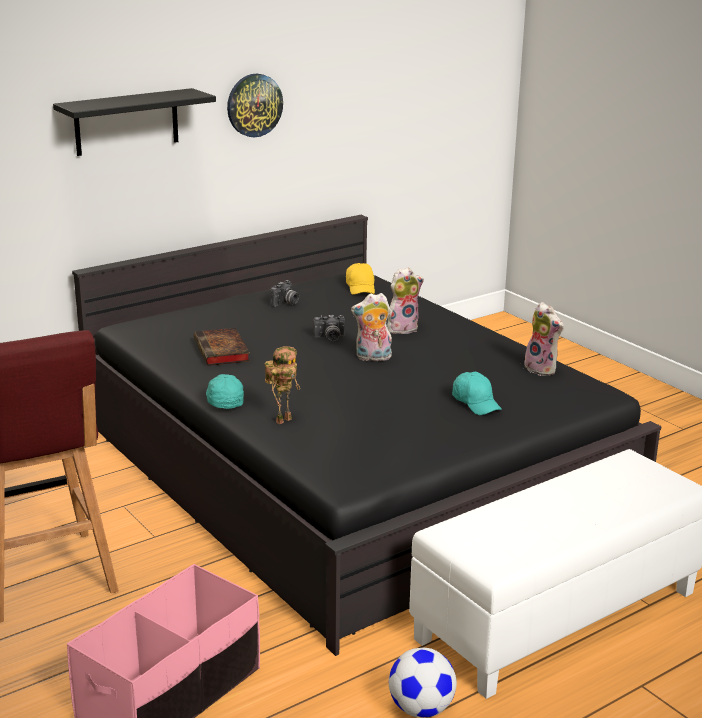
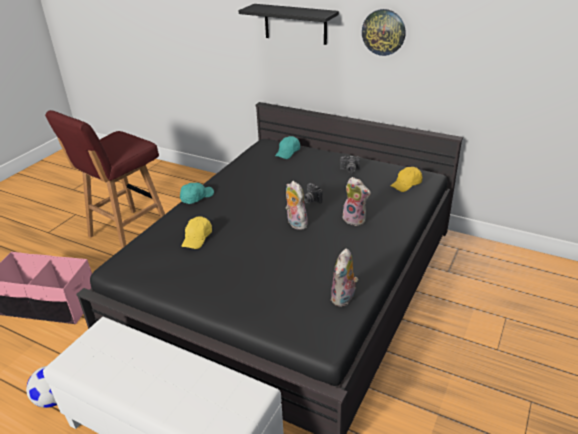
camera: 65 degrees right, 10 degrees up
book [194,328,250,366] -> none
toy robot [264,346,300,424] -> none
turquoise cap [452,372,502,415] -> turquoise cap moved to [275,136,300,159]
none -> yellow cap [182,216,212,249]

